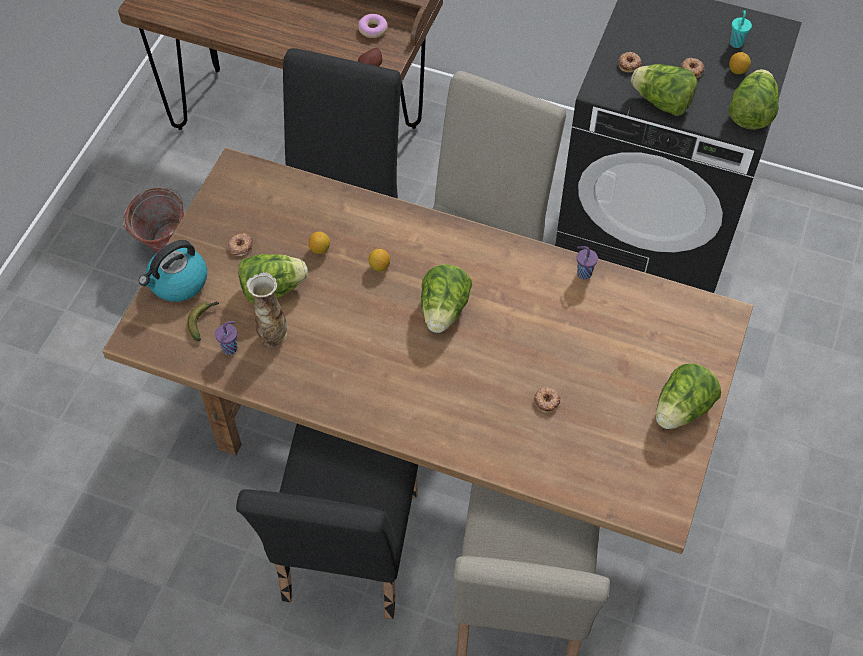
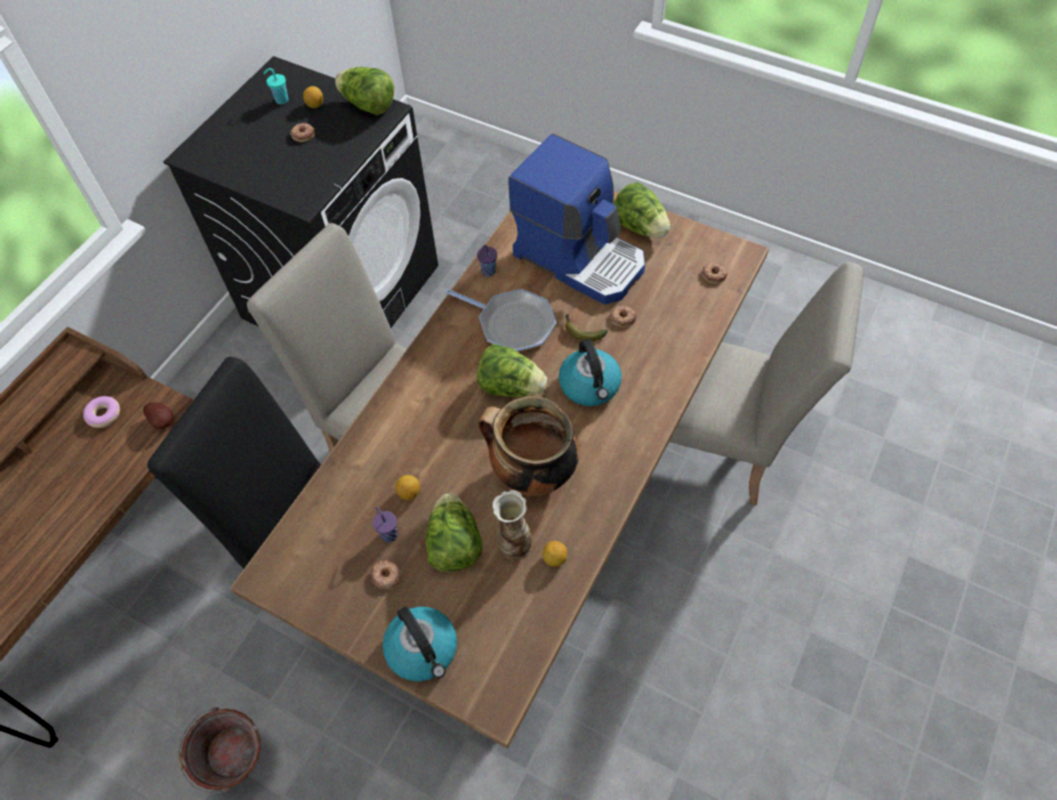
camera: 80 degrees left, 0 degrees up
banana [187,301,219,341] -> banana moved to [565,314,608,341]
purple cup [215,321,237,355] -> purple cup moved to [373,507,398,542]
black chair [236,424,418,619] -> none
lemon [369,249,390,271] -> lemon moved to [542,541,568,567]
donut [618,52,642,73] -> donut moved to [702,263,728,284]
lettuce [631,64,697,116] -> none
none -> frying pan [445,289,556,352]
none -> cooking pot [478,396,579,496]
none -> coffee machine [508,134,645,305]
none -> kettle [559,339,622,406]

